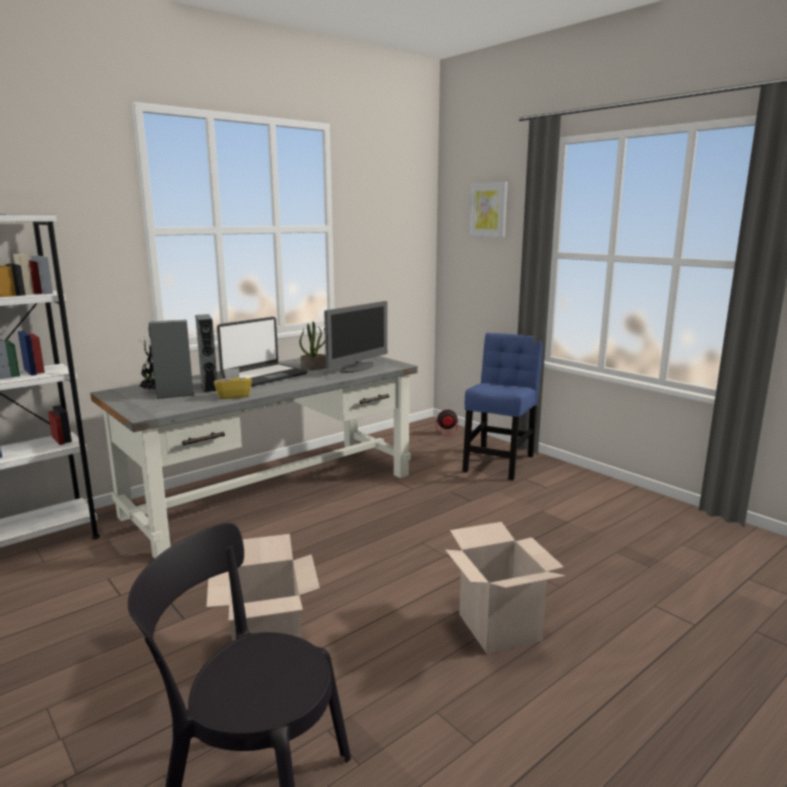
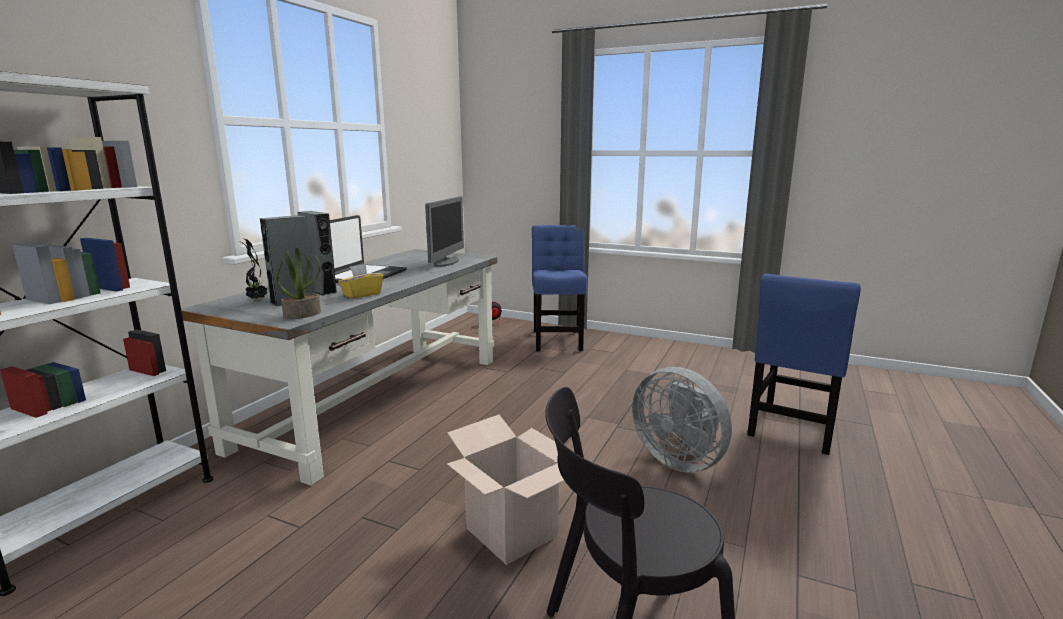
camera: 25 degrees left, 0 degrees up
potted plant [299,321,326,370] -> potted plant moved to [276,247,321,319]
cardboard box [445,522,565,654] -> grey fan [632,367,732,472]
picture [469,182,508,237] -> none
none -> blue chair [747,274,861,455]

